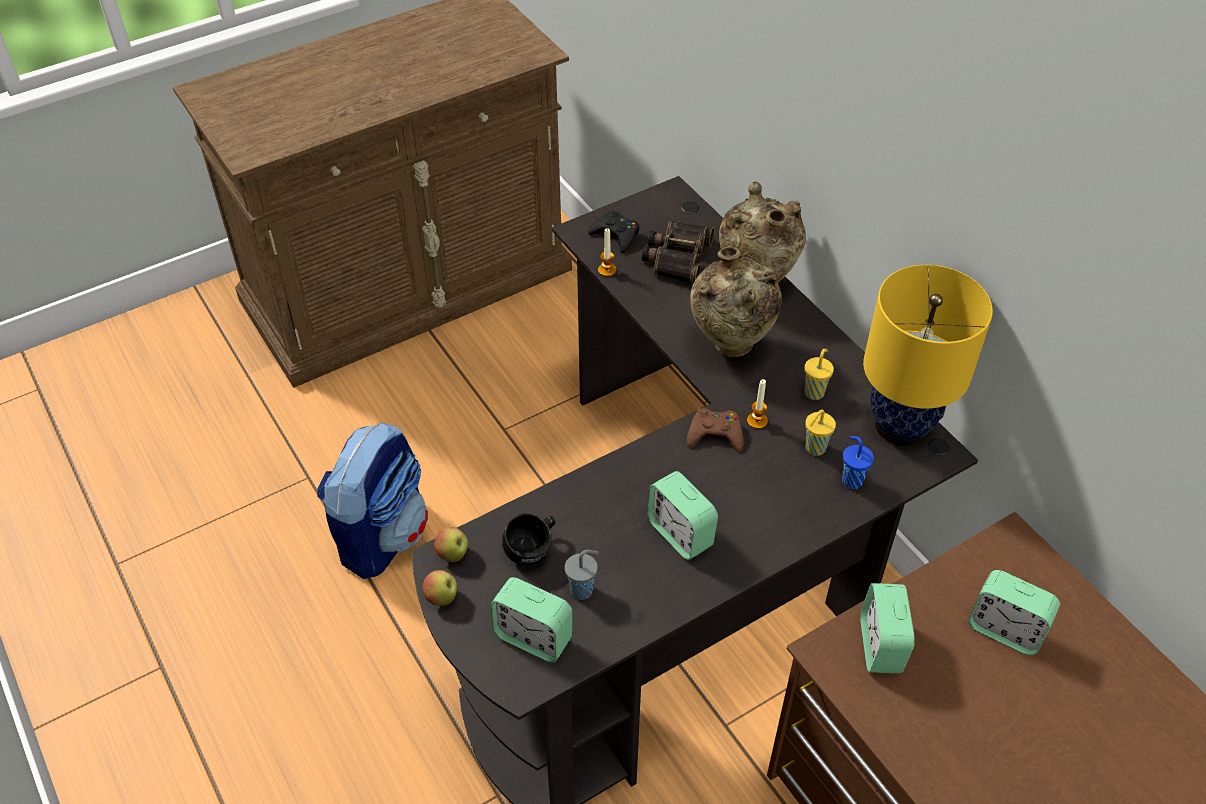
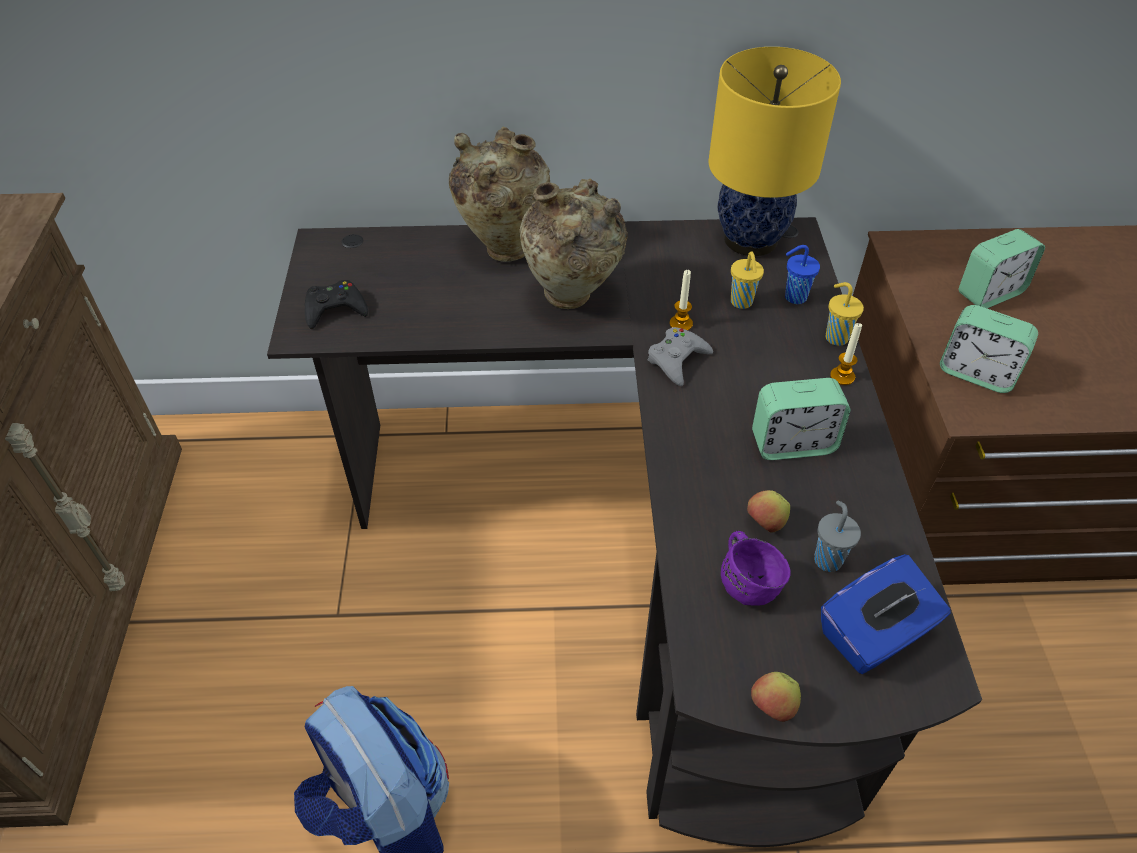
camera: 60 degrees left, 0 degrees up
apple [434,527,468,562] -> apple moved to [747,490,790,533]
alarm clock [491,577,572,662] -> blue tissue box [821,554,951,674]
black mug [502,513,555,566] -> purple mug [721,531,791,605]
candle [598,228,616,277] -> candle moved to [830,323,862,385]
binoculars [642,221,714,284] -> none
brown game controller [687,408,743,452] -> grey game controller [647,327,713,386]
yellow cup [804,349,834,400] -> yellow cup moved to [826,282,864,346]

